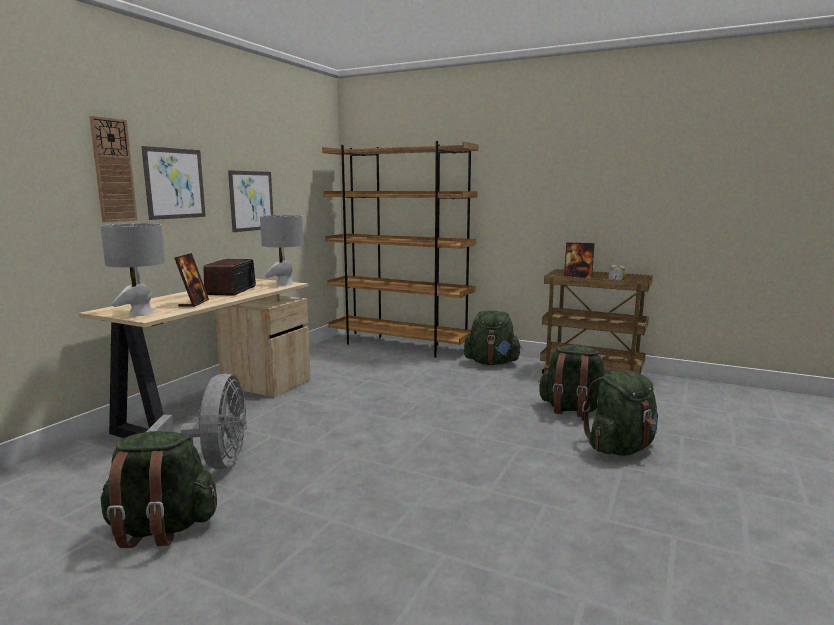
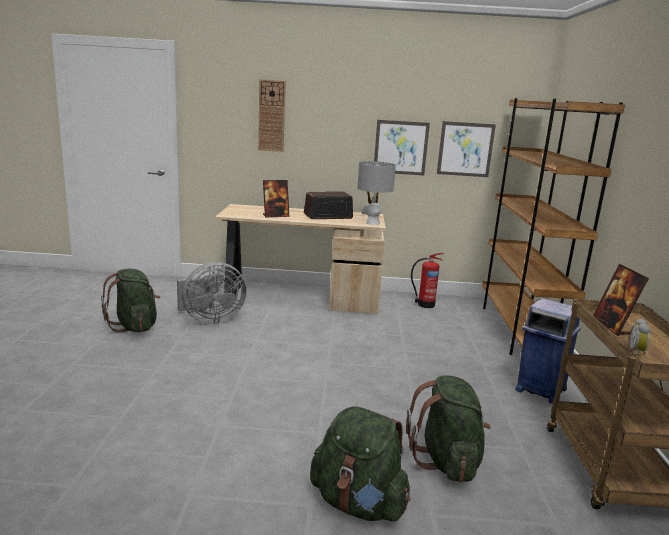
camera: 65 degrees right, 5 degrees up
grey table lamp [100,223,165,316] -> none
picture [141,146,206,220] -> picture moved to [437,121,496,177]
green backpack [464,311,522,365] -> blue trash can [515,298,581,404]
none -> fire extinguisher [411,253,444,308]

